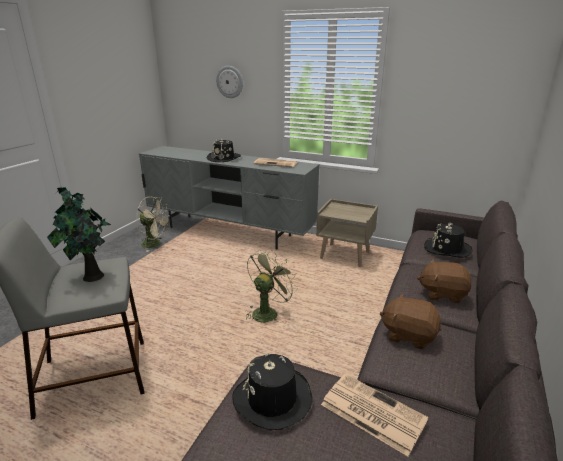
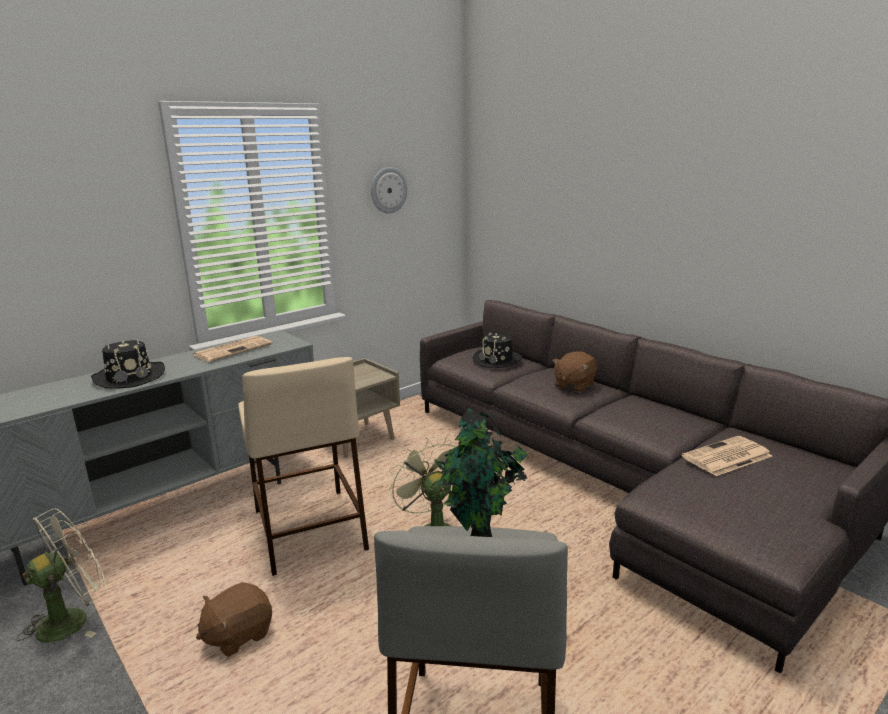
camera: 65 degrees left, 5 degrees down
wall clock [216,66,243,98] -> wall clock moved to [371,167,408,214]
black hat [232,352,313,430] -> none
brown plush toy [379,293,441,349] -> brown plush toy moved to [196,582,272,657]
none -> beige stool [238,357,369,576]

